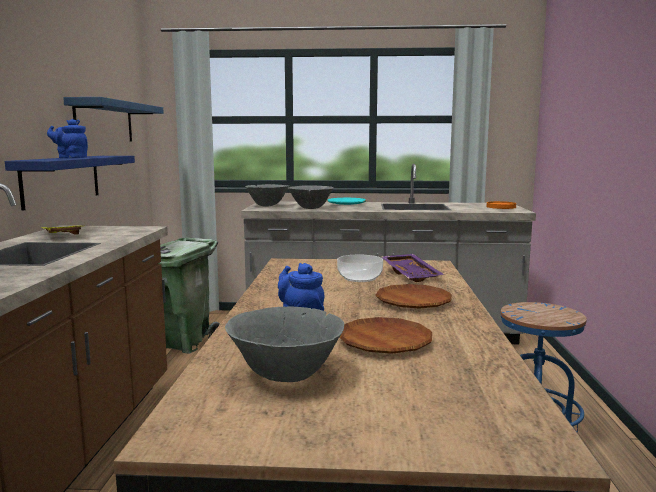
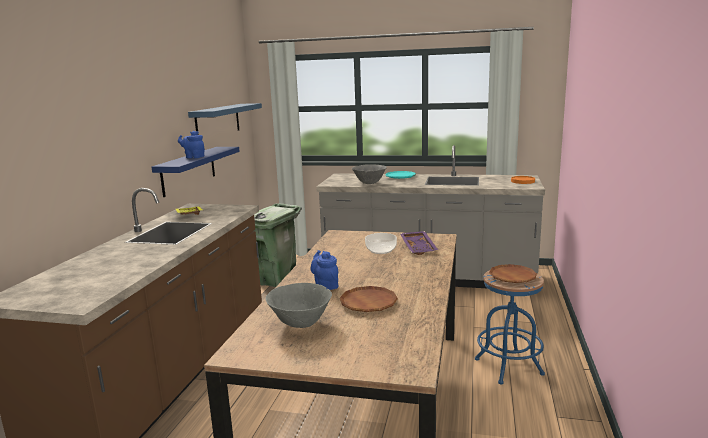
camera: 10 degrees right, 5 degrees up
grey bowl [245,184,289,207] -> none
brown plate [375,284,452,308] -> brown plate moved to [489,264,537,283]

